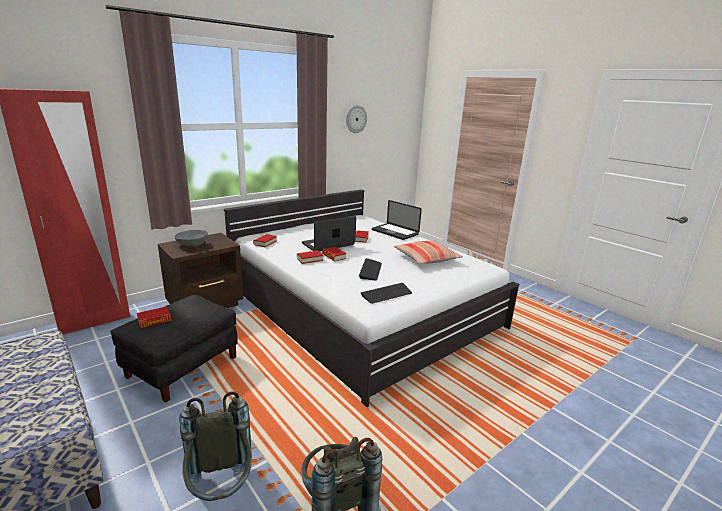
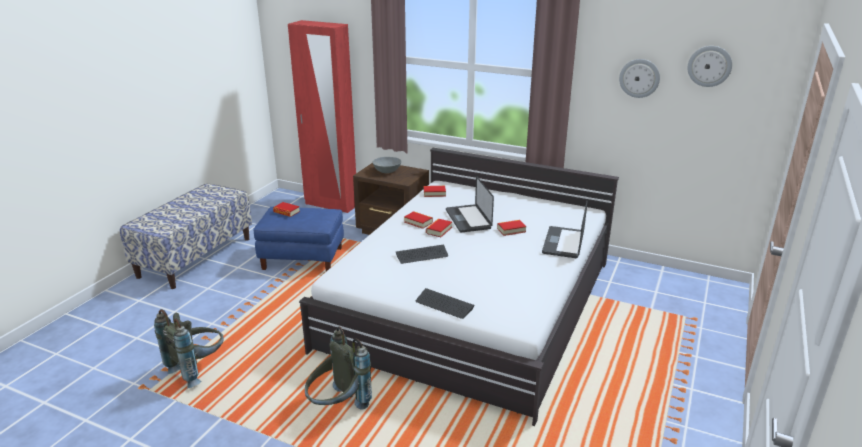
camera: 65 degrees right, 5 degrees up
black ottoman [110,295,238,402] -> blue ottoman [253,207,344,271]
grey backpack [179,391,252,501] -> grey backpack moved to [305,327,372,410]
laptop [302,216,356,251] -> laptop turned 135 degrees counterclockwise [446,176,494,233]
keyboard [361,283,412,304] -> keyboard moved to [416,288,474,319]
pillow [394,240,463,264] -> none
none -> wall clock [688,46,732,87]

